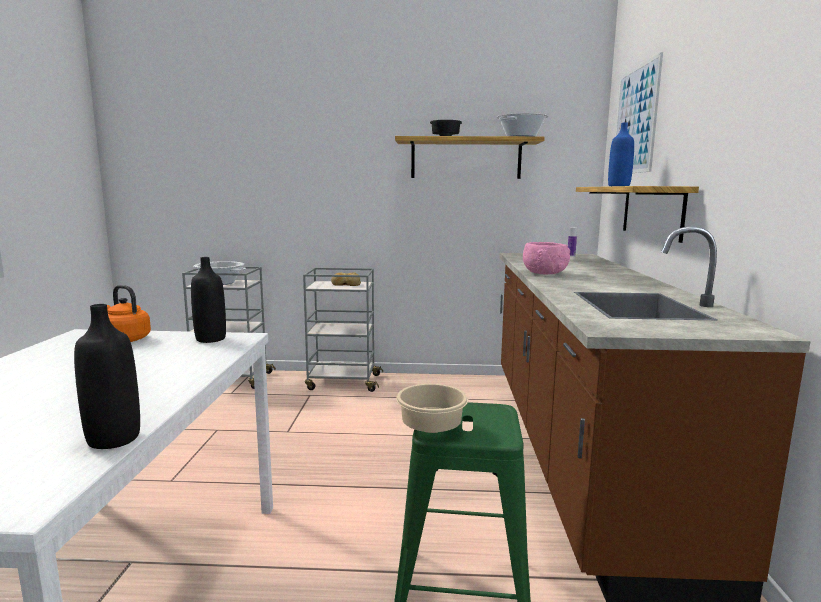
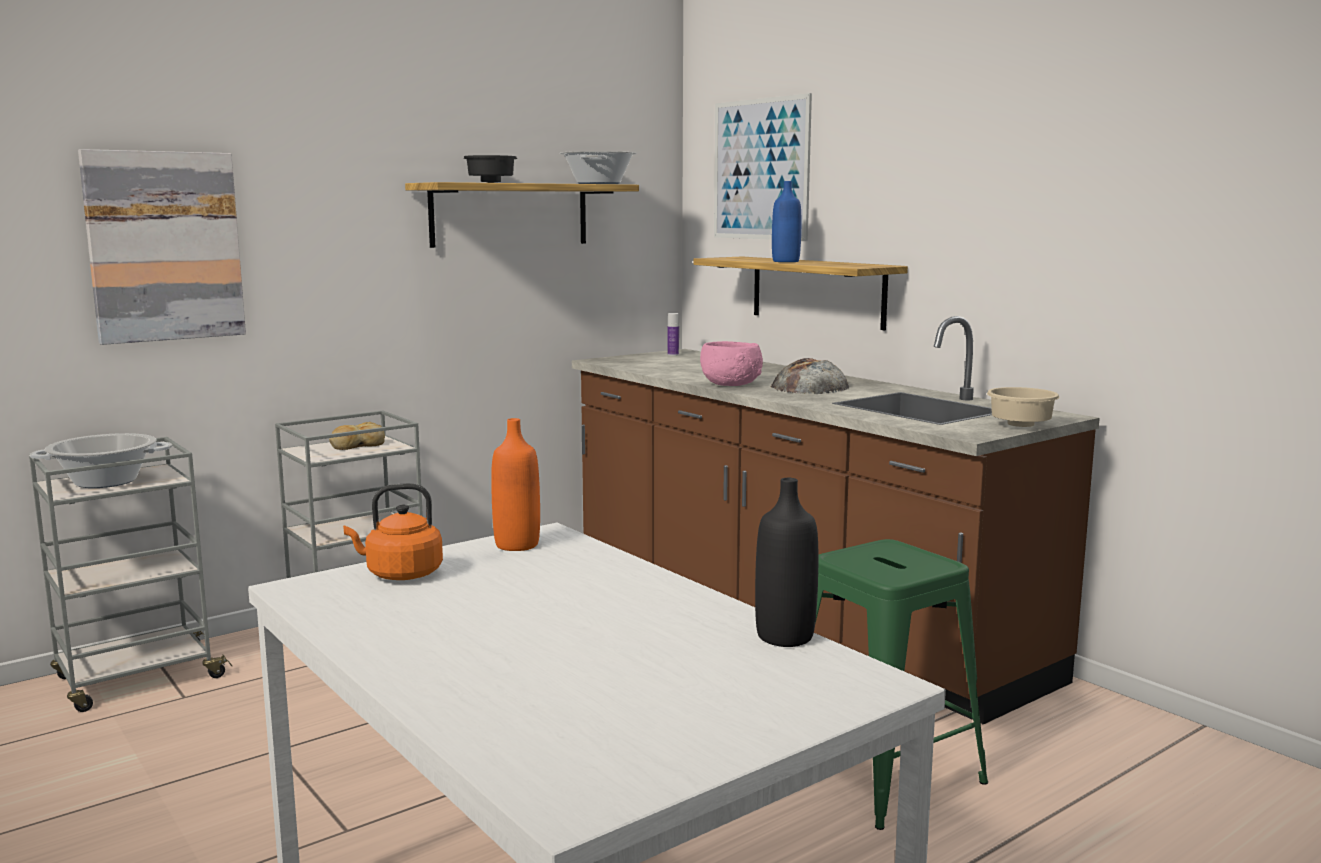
camera: 40 degrees left, 0 degrees up
black bottle [191,257,226,343] -> orange bottle [491,418,540,551]
beige bowl [396,384,468,433] -> beige bowl moved to [987,387,1060,427]
none -> picture [78,149,246,345]
none -> bread [771,358,849,394]

